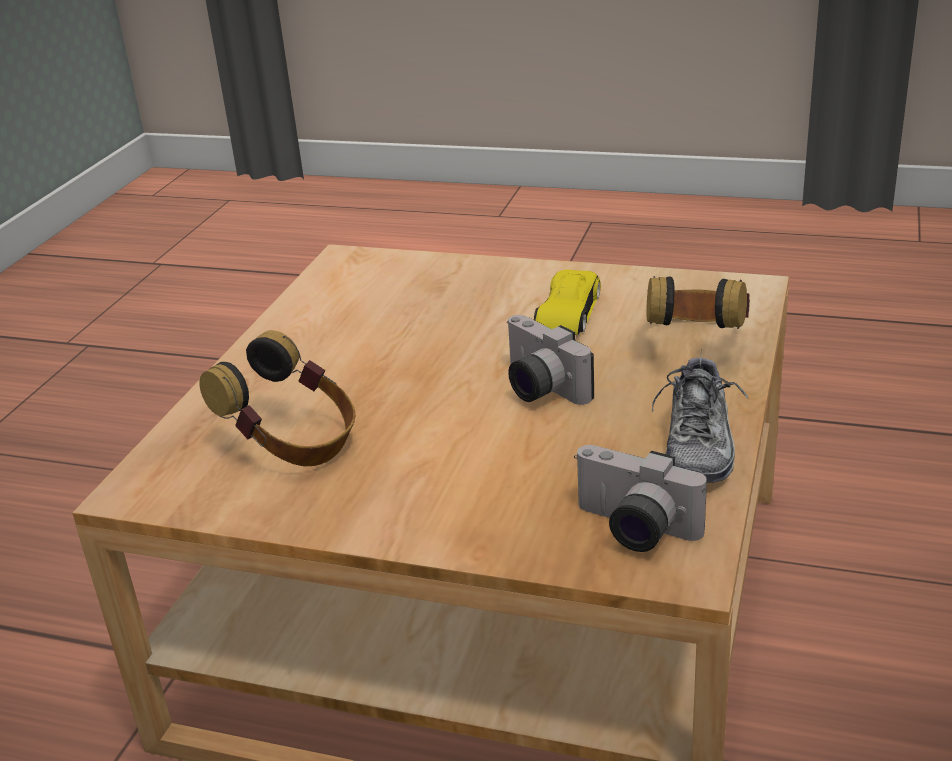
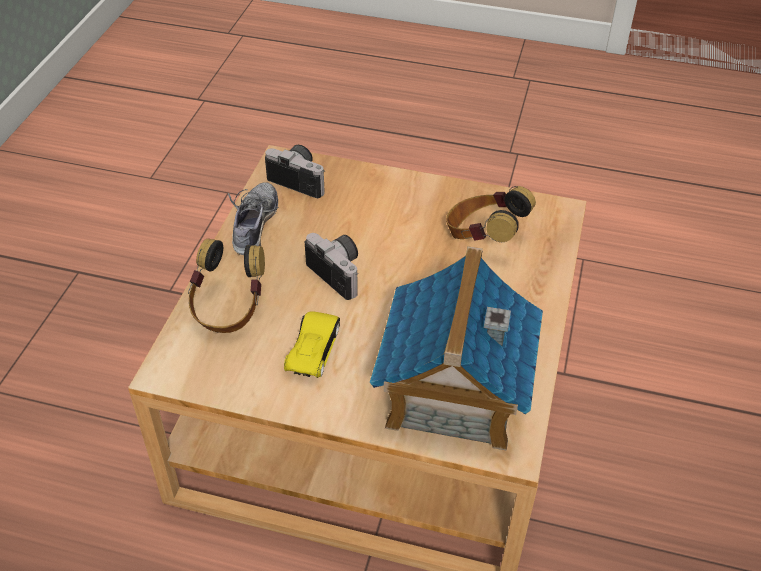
camera: 175 degrees right, 15 degrees up
none -> toy house [370,246,543,451]

